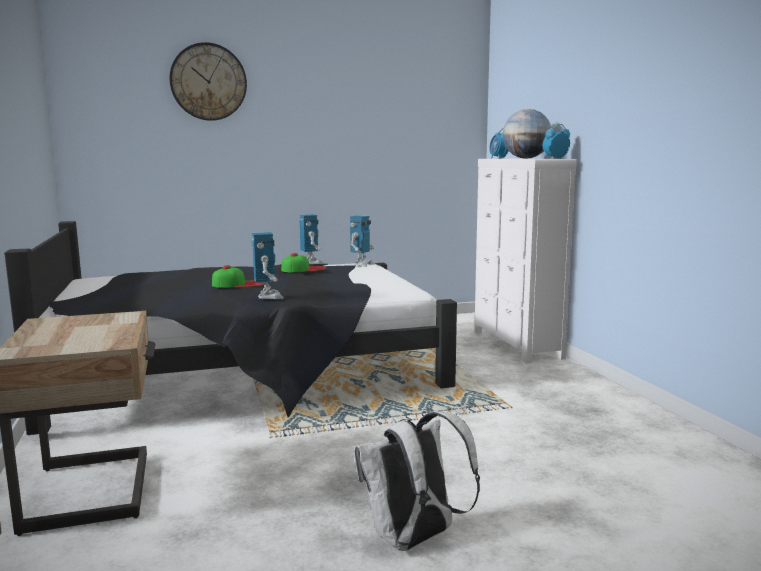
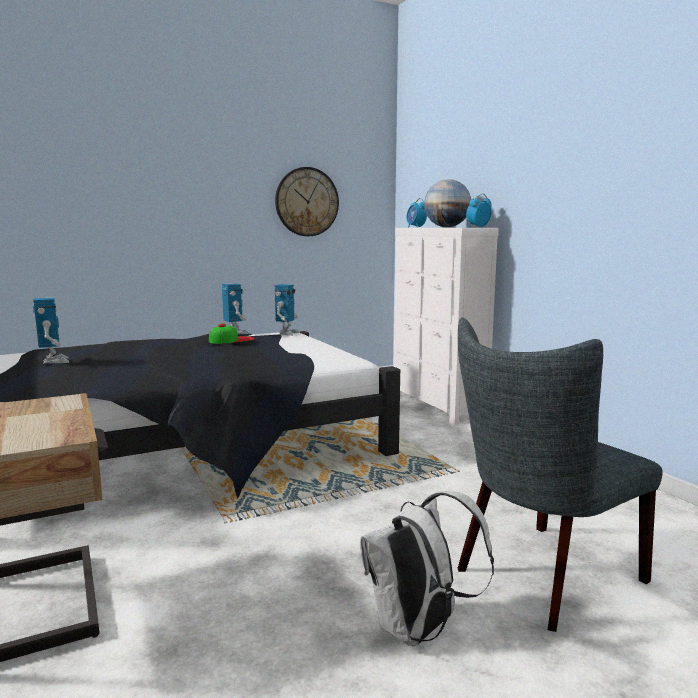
camera: 10 degrees left, 0 degrees up
wall clock [169,42,247,121] -> wall clock moved to [275,167,339,236]
cap [212,265,265,288] -> none
toy robot [251,232,283,299] -> toy robot moved to [33,297,69,363]
none -> grey chair [458,317,663,632]

